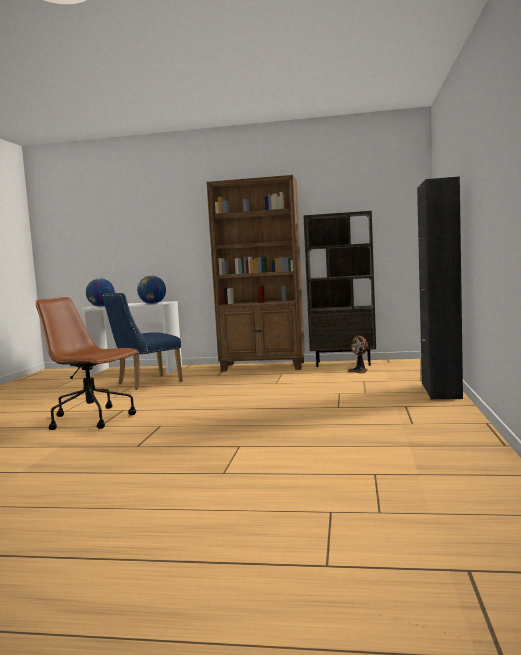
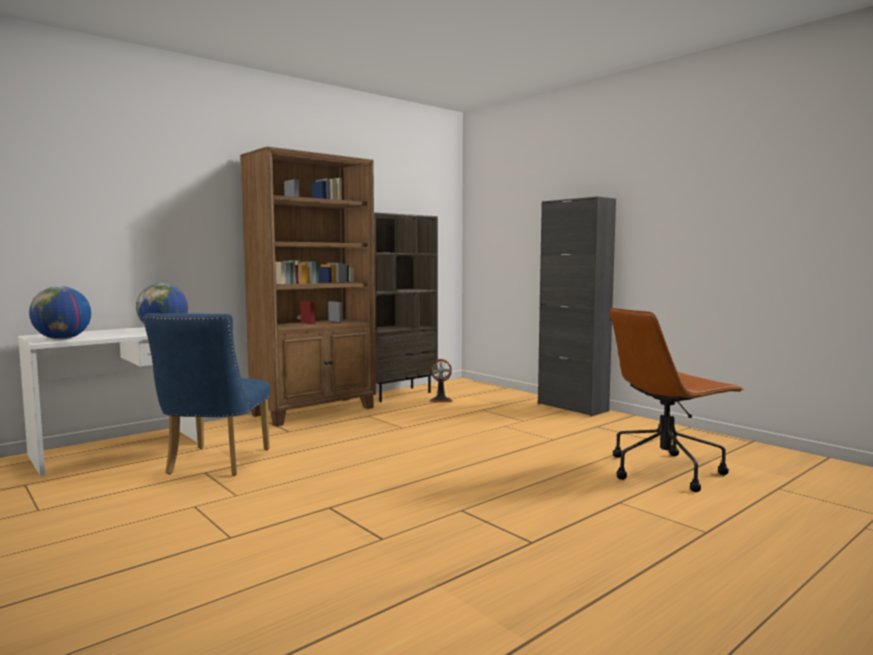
camera: 50 degrees left, 0 degrees up
brown office chair [36,297,139,430] -> brown office chair moved to [610,308,744,492]

